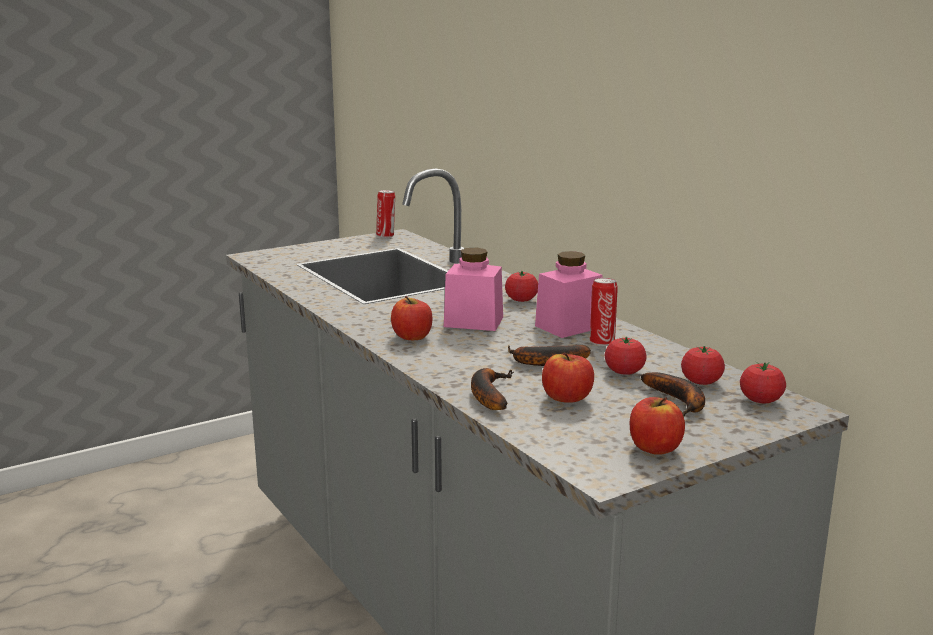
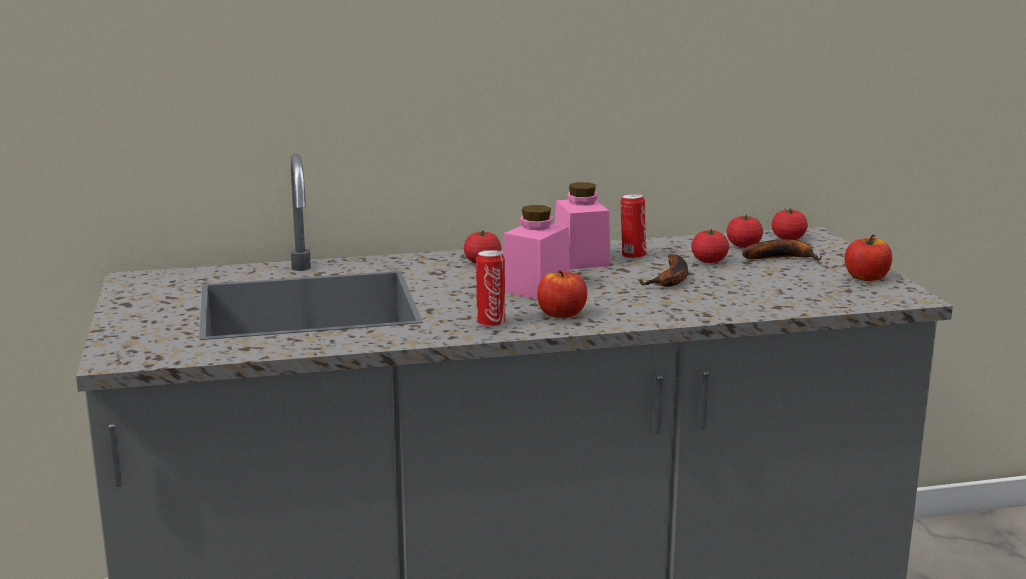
camera: 70 degrees left, 0 degrees up
can [376,190,395,238] -> can moved to [476,250,505,327]
banana [471,368,514,410] -> none
apple [542,353,594,403] -> none

